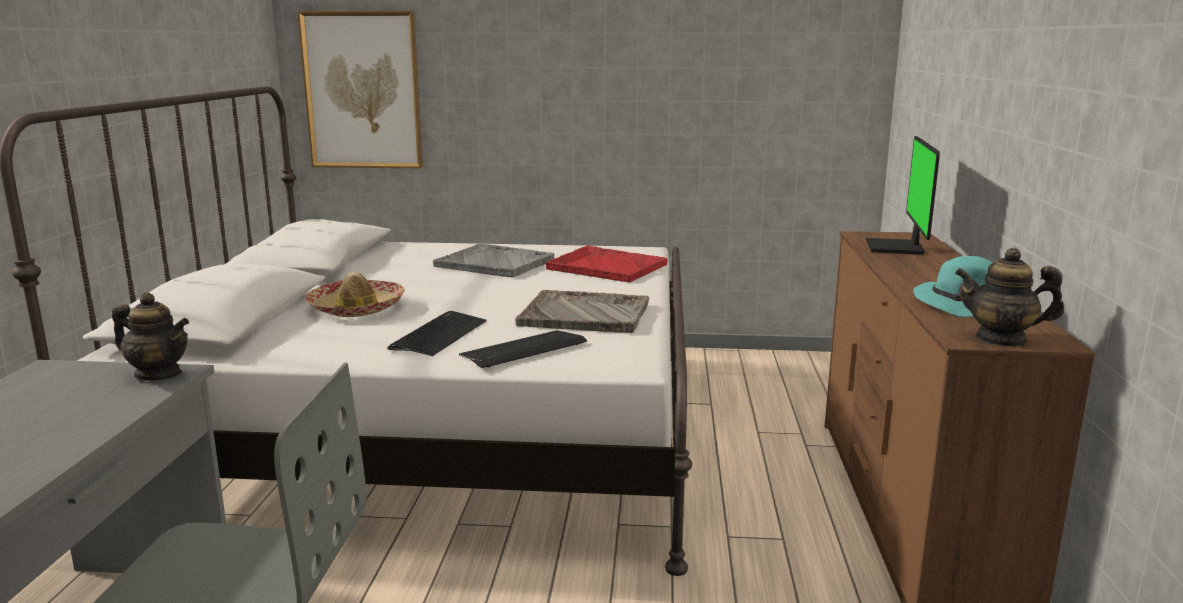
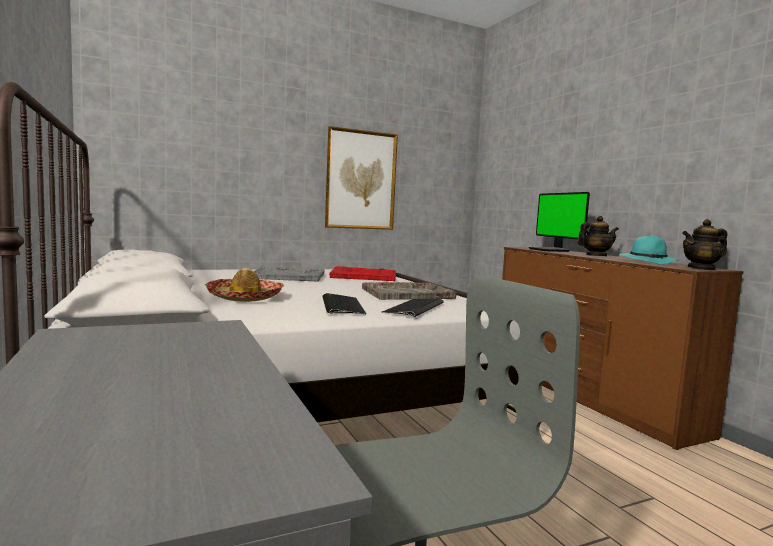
camera: 30 degrees left, 10 degrees down
teapot [112,292,189,380] -> teapot moved to [577,216,619,256]
picture [297,11,423,168] -> picture moved to [325,126,398,230]

